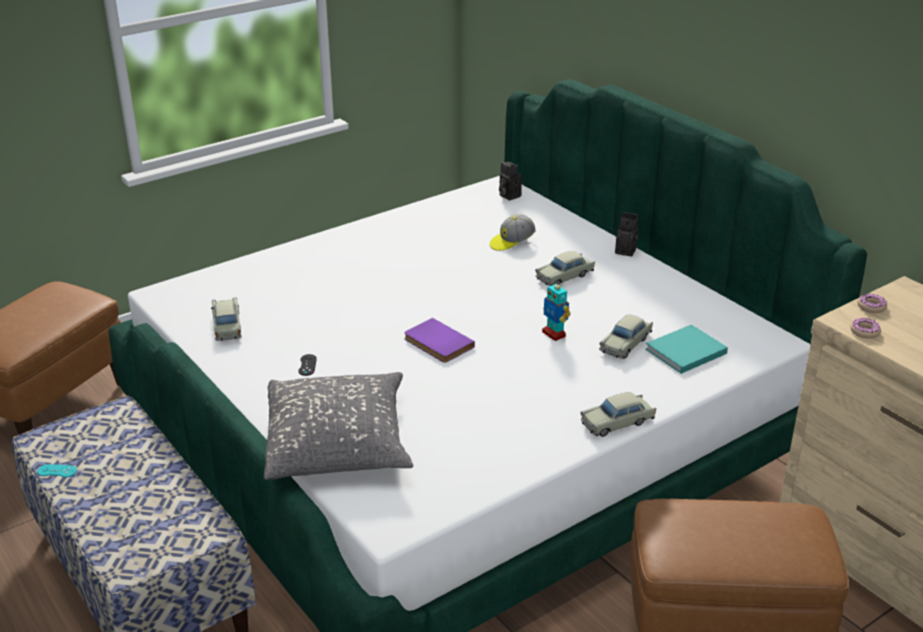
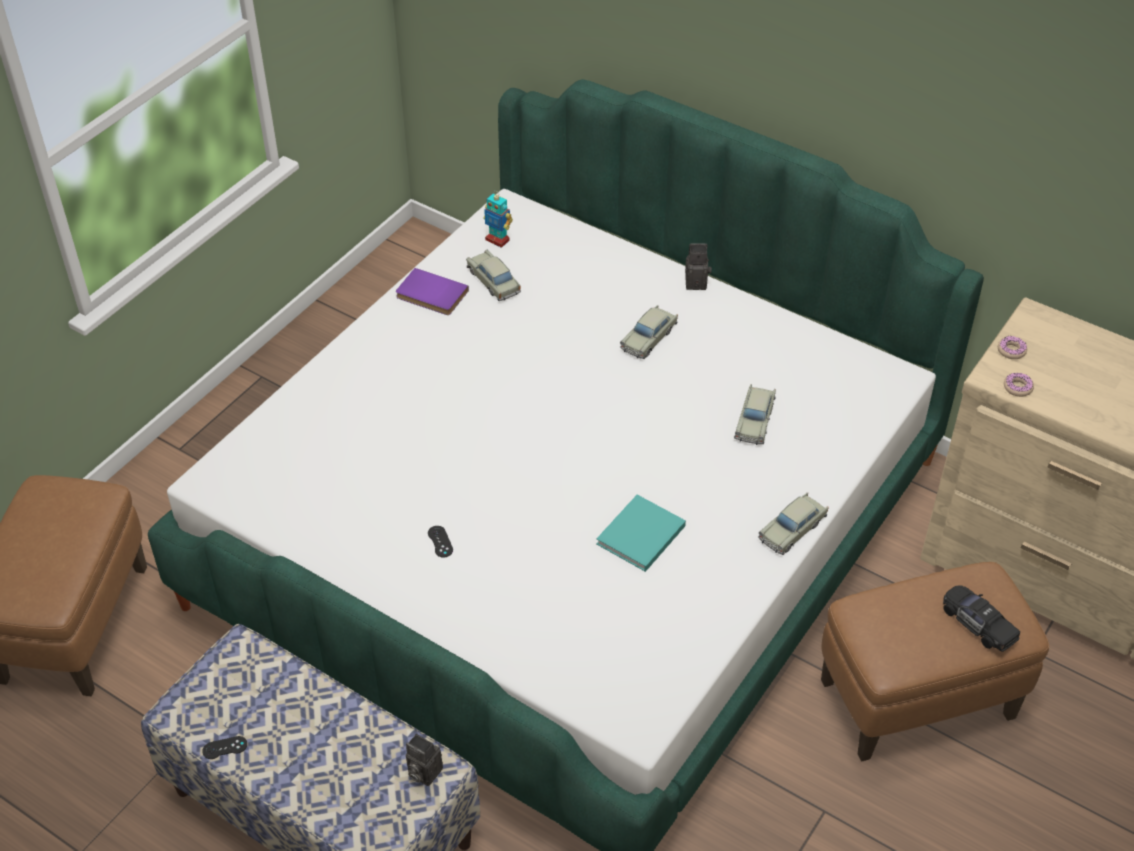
camera: 20 degrees left, 15 degrees up
turquoise game controller [37,464,77,477] -> black game controller [202,736,247,759]
beige toy car [211,297,241,341] -> beige toy car moved to [466,250,521,301]
grey pillow [264,372,413,480] -> none
purple book [404,318,475,363] -> purple book moved to [396,268,469,315]
cap [490,214,535,251] -> none
camera [499,161,522,200] -> camera moved to [406,734,443,786]
toy robot [542,279,571,341] -> toy robot moved to [483,194,513,248]
turquoise book [645,324,728,374] -> turquoise book moved to [596,495,686,572]
none -> black toy car [943,585,1020,652]

